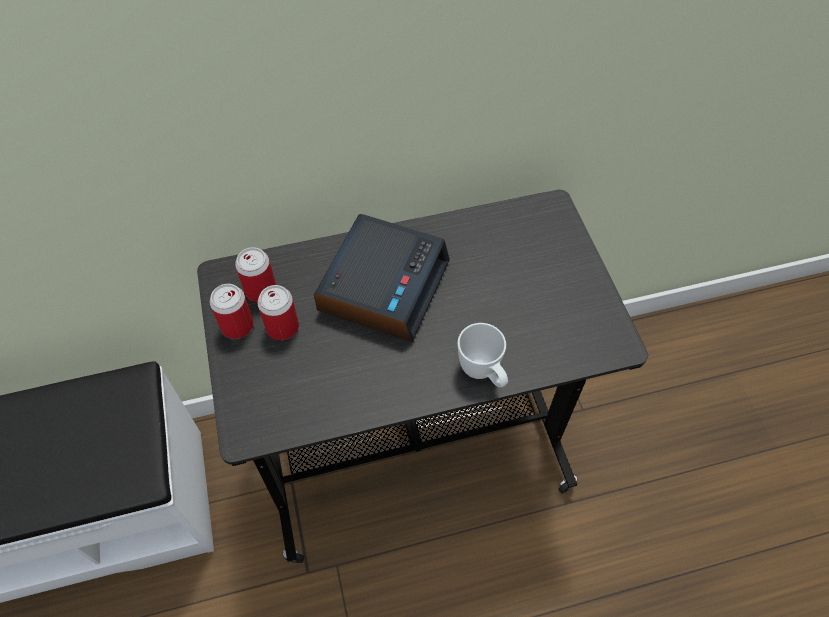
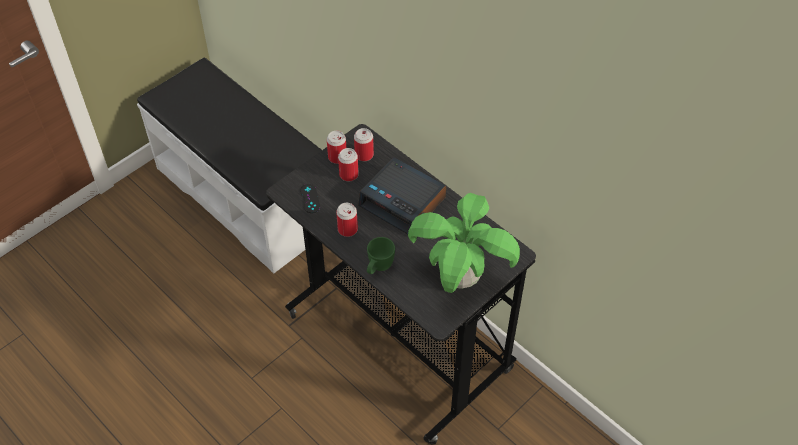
camera: 60 degrees right, 5 degrees down
alarm clock [314,214,450,342] -> alarm clock turned 45 degrees clockwise [358,157,447,234]
white mug [458,323,508,388] -> green mug [367,237,395,274]
none -> black game controller [300,184,320,213]
none -> can [336,203,358,237]
none -> potted plant [408,193,520,293]

